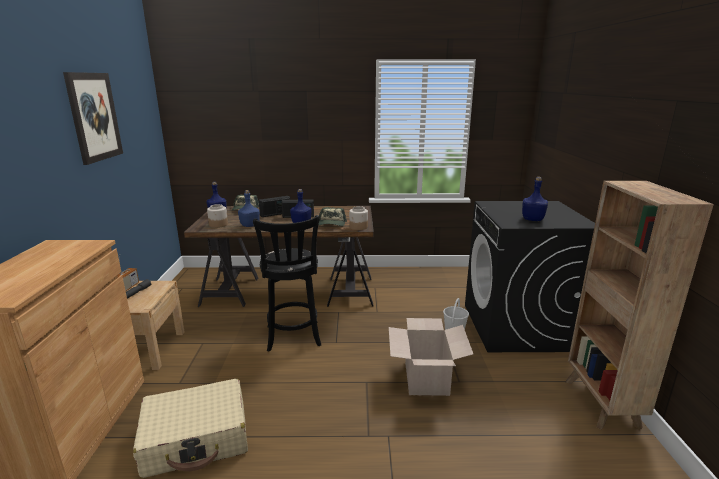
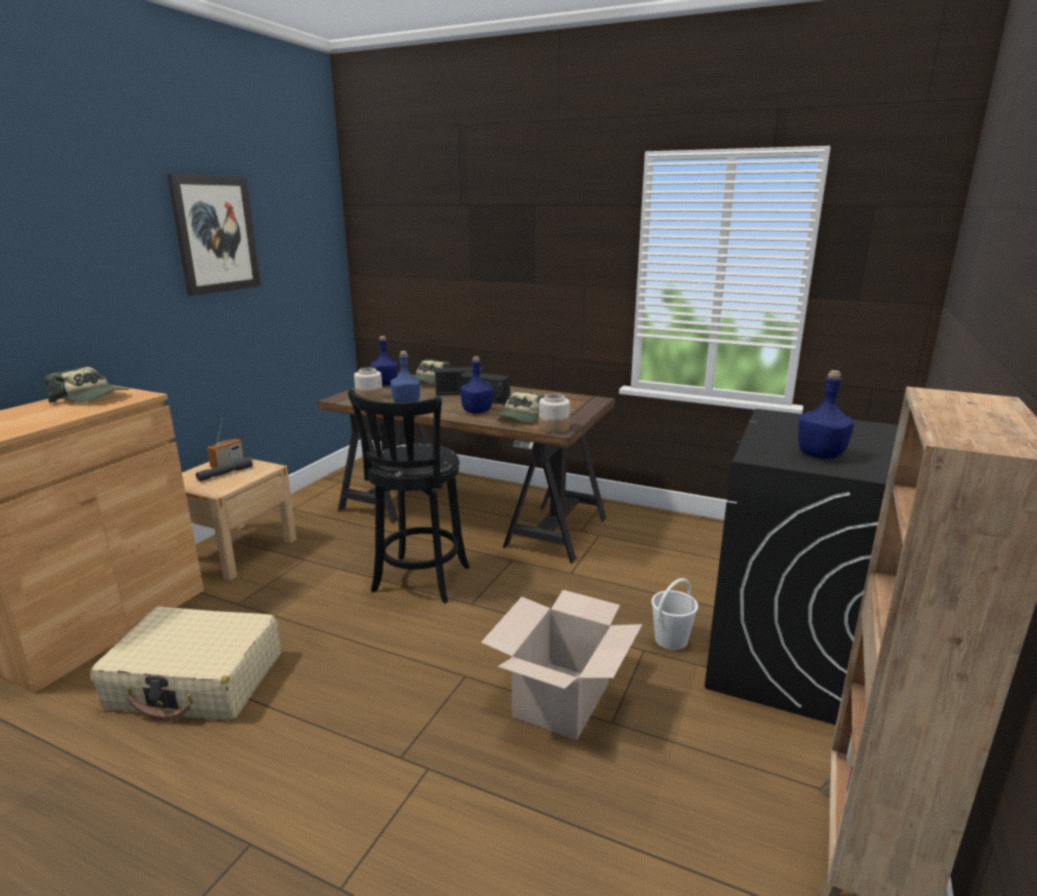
camera: 25 degrees right, 0 degrees up
none -> cap [45,367,130,403]

